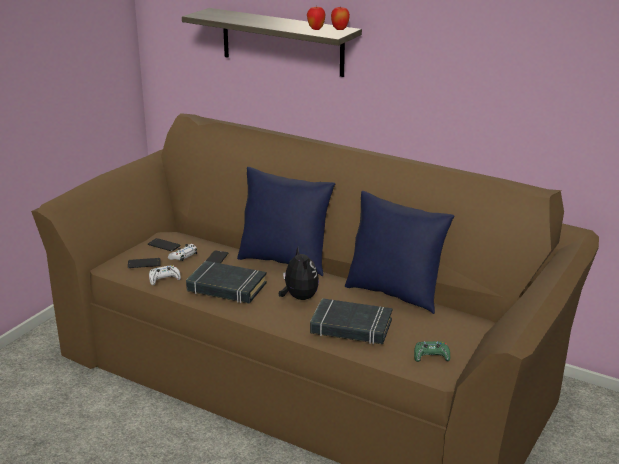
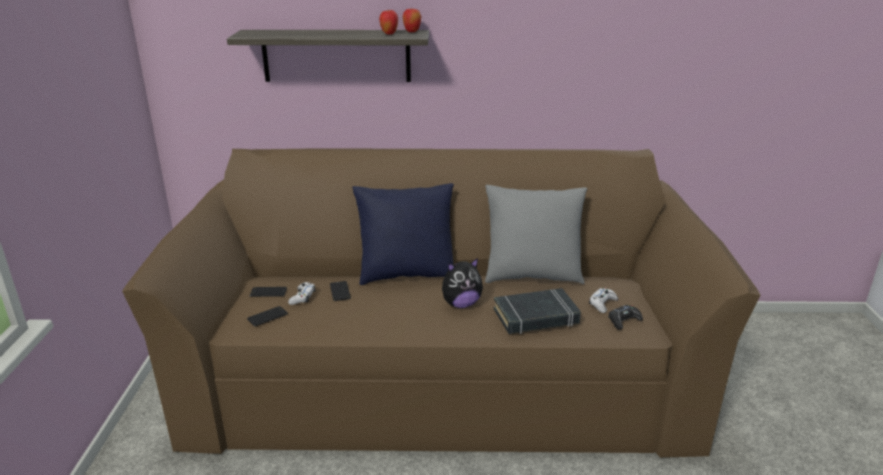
camera: 30 degrees left, 0 degrees up
white game controller [149,265,181,285] -> white game controller moved to [589,288,618,313]
black book [186,261,267,303] -> none
plush toy [279,247,319,300] -> plush toy turned 120 degrees clockwise [442,258,483,308]
blue pillow [345,191,455,314] -> grey pillow [485,185,587,284]
green game controller [414,341,450,362] -> black game controller [608,305,643,330]

